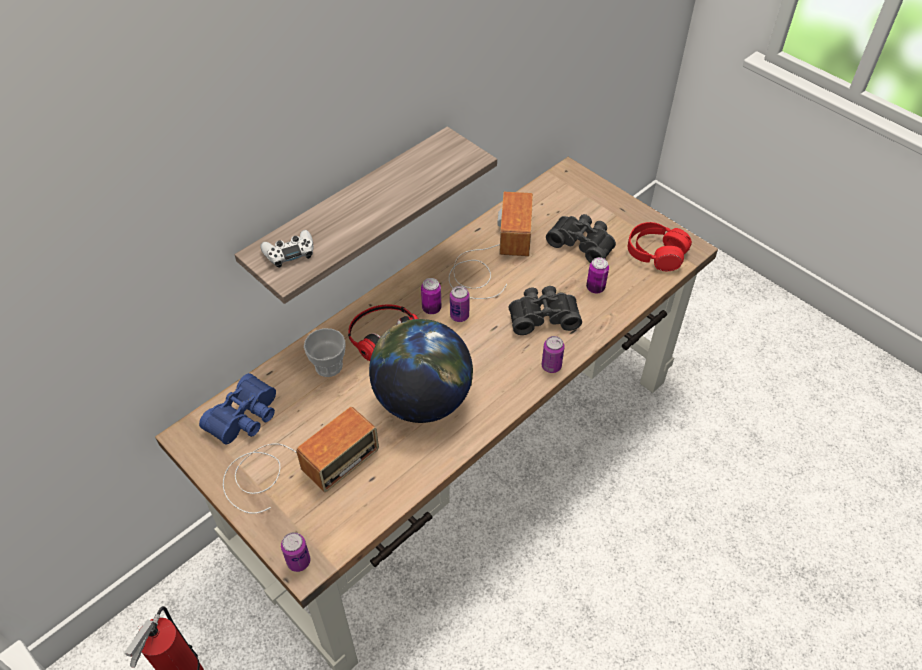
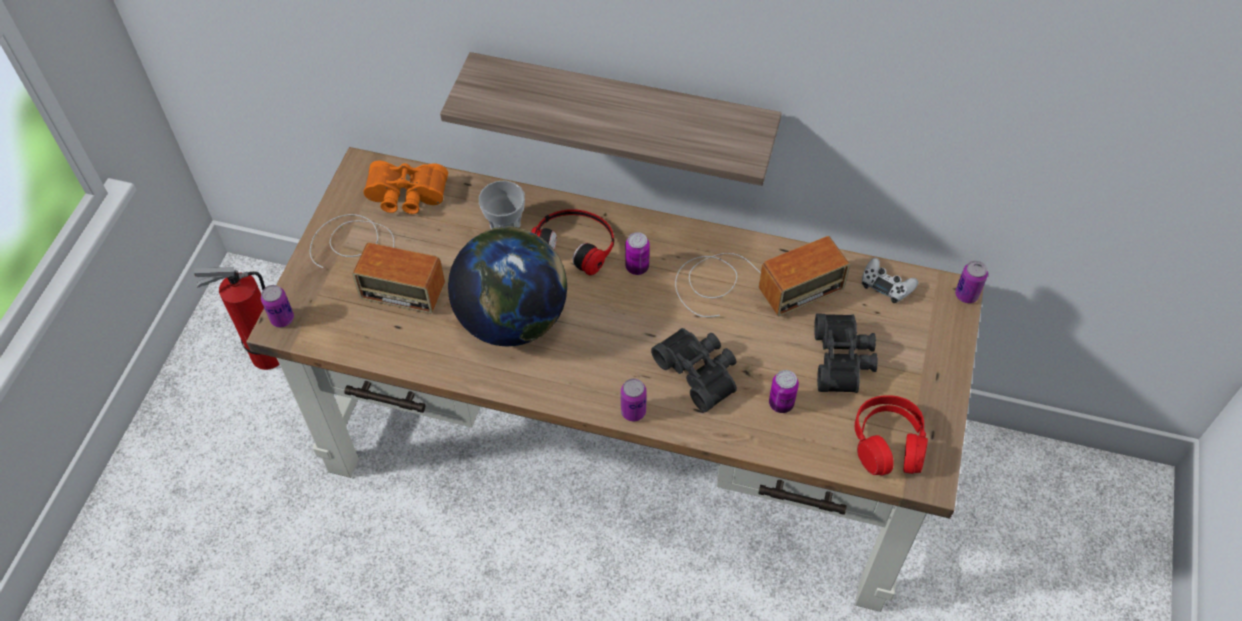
camera: 60 degrees right, 5 degrees up
blue binoculars [199,373,276,444] -> orange binoculars [363,161,448,214]
white game controller [260,230,313,268] -> white game controller moved to [862,258,918,303]
can [450,286,470,322] -> can moved to [955,261,988,303]

